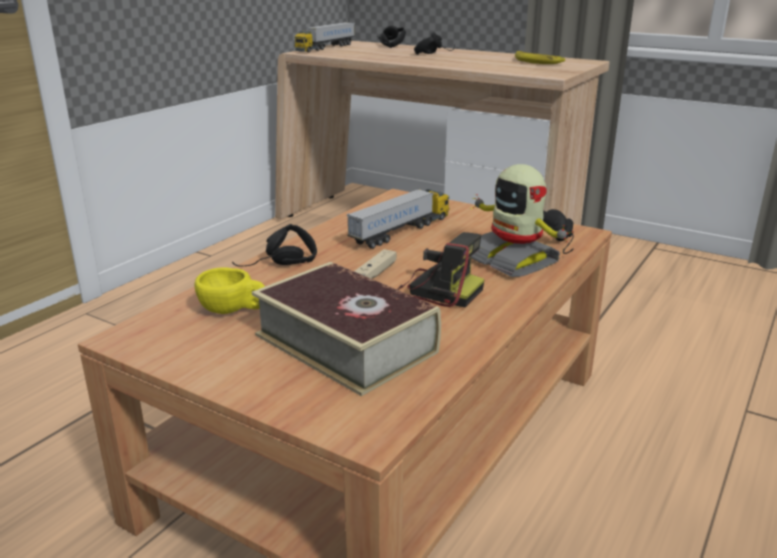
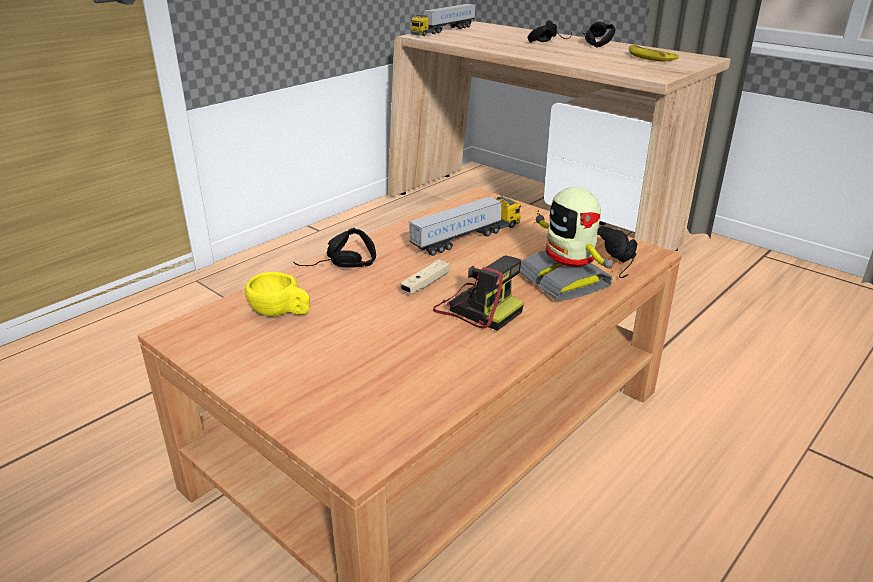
camera: 10 degrees right, 5 degrees up
book [252,262,441,396] -> none
black headphones [378,26,406,48] -> black headphones moved to [582,22,615,48]

